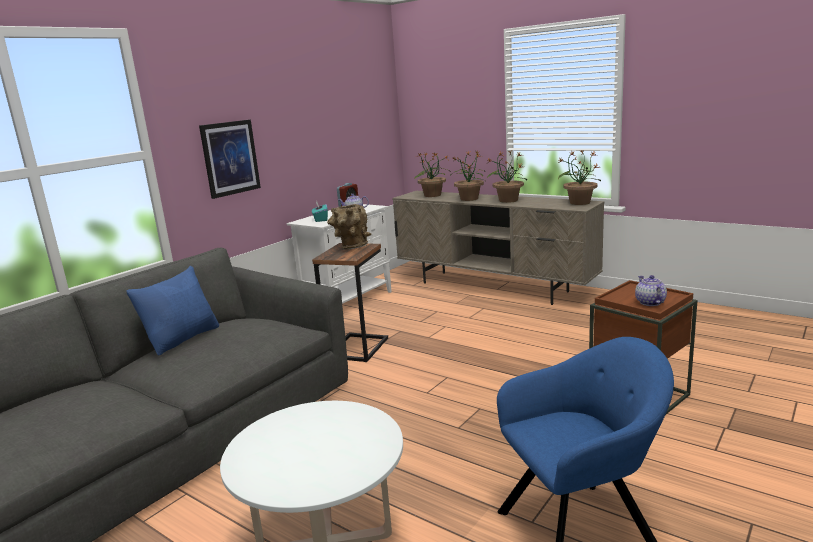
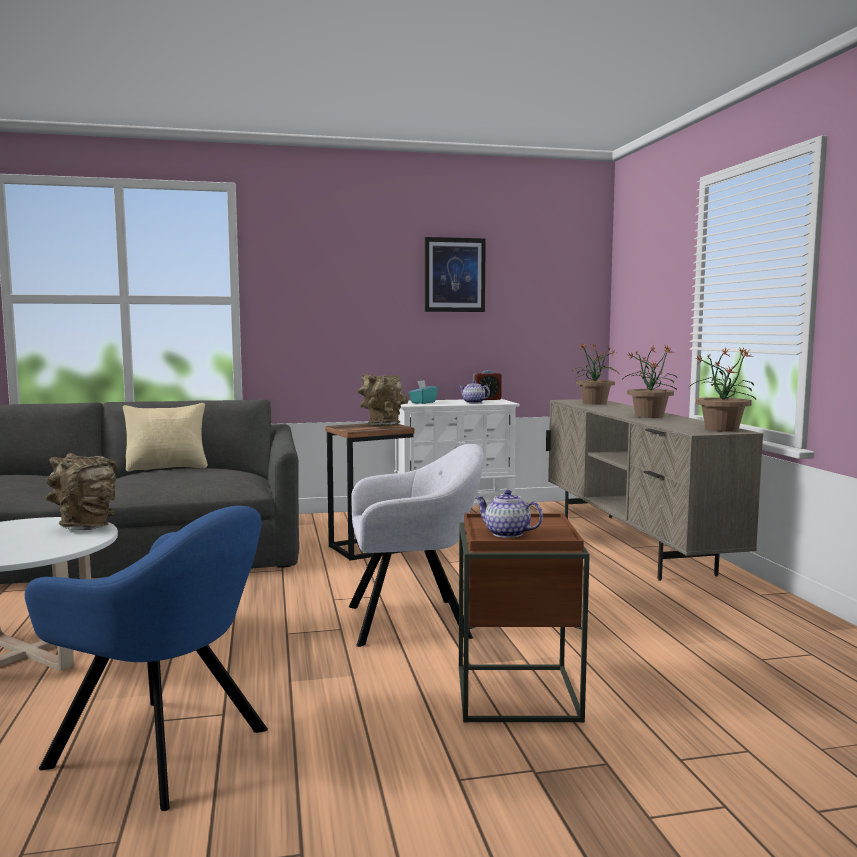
camera: 40 degrees right, 10 degrees down
blue pillow [126,266,219,355] -> beige pillow [123,403,208,472]
picture [199,120,261,199] -> picture moved to [425,237,486,312]
potted plant [452,150,485,201] -> none
teapot [635,275,667,306] -> teapot turned 90 degrees counterclockwise [475,490,543,538]
none -> brown vase [45,453,117,530]
none -> grey armchair [349,444,484,647]

